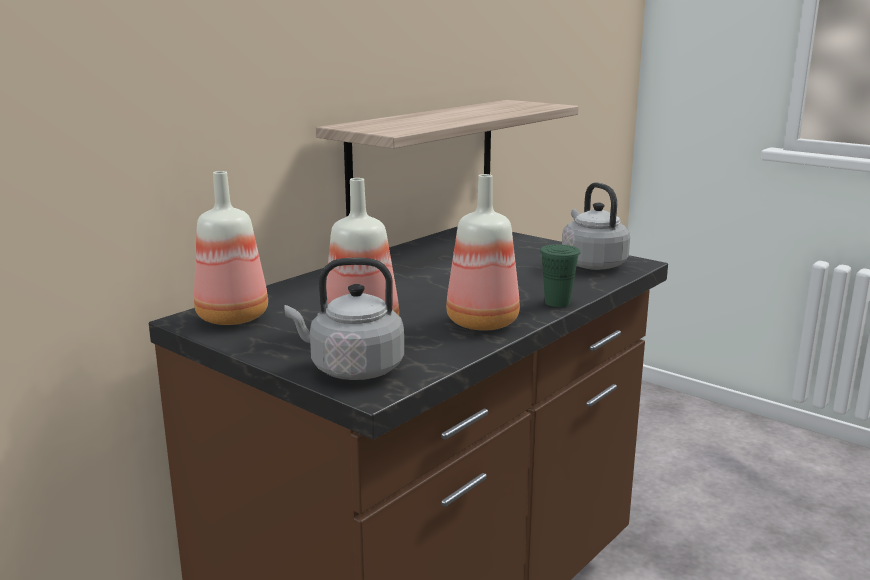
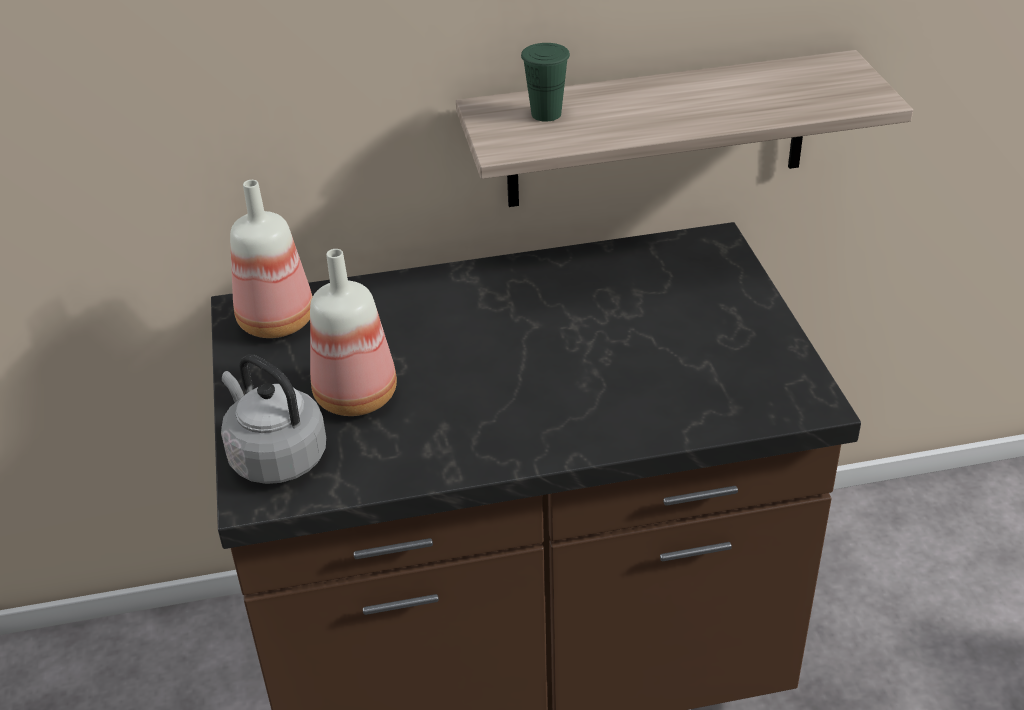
camera: 40 degrees right, 20 degrees up
bottle [446,174,520,331] -> none
green cup [540,244,580,307] -> green cup moved to [521,43,570,122]
grey kettle [562,182,630,270] -> none

